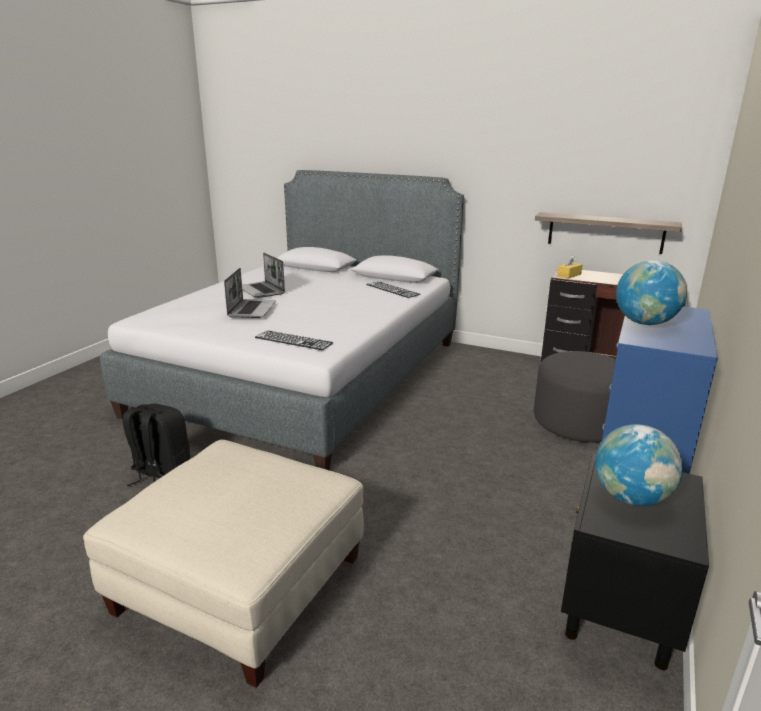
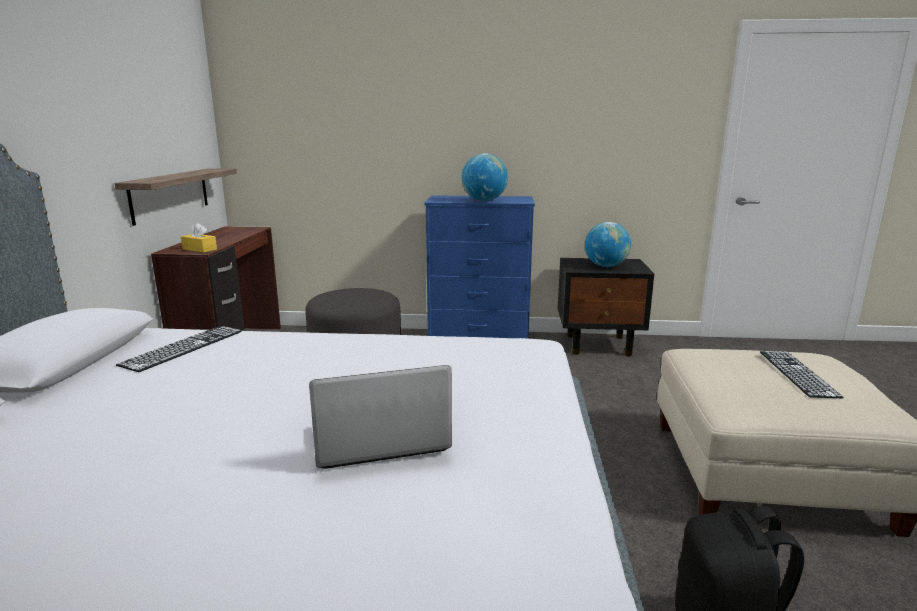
camera: 110 degrees left, 5 degrees down
laptop [242,253,285,298] -> none
keyboard [255,330,333,350] -> keyboard moved to [760,351,844,398]

